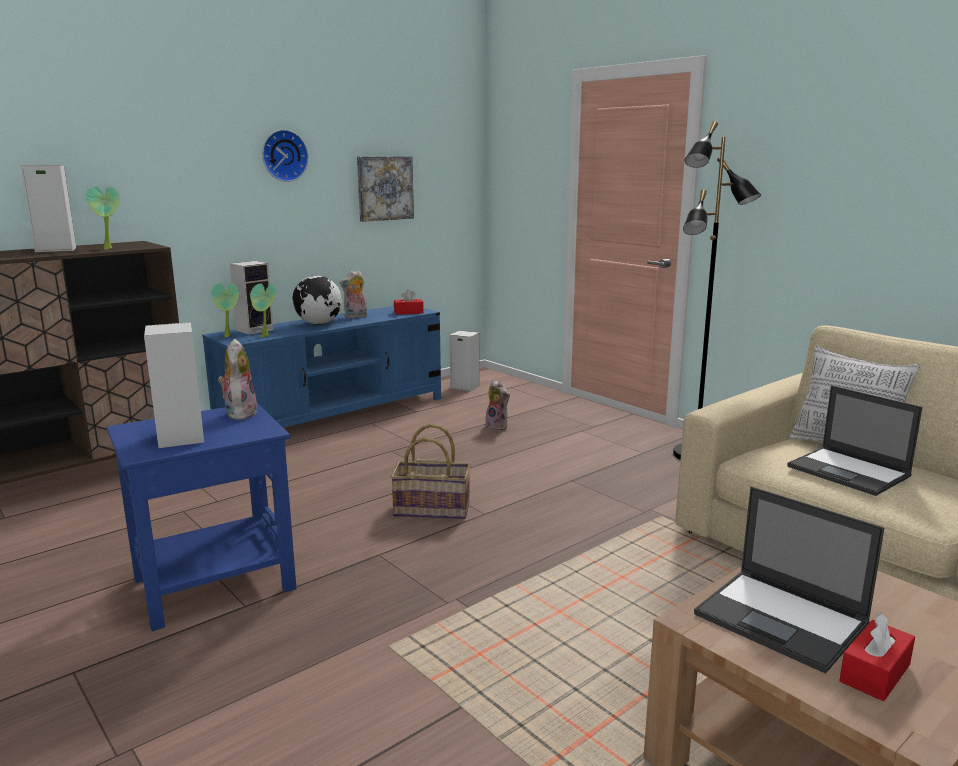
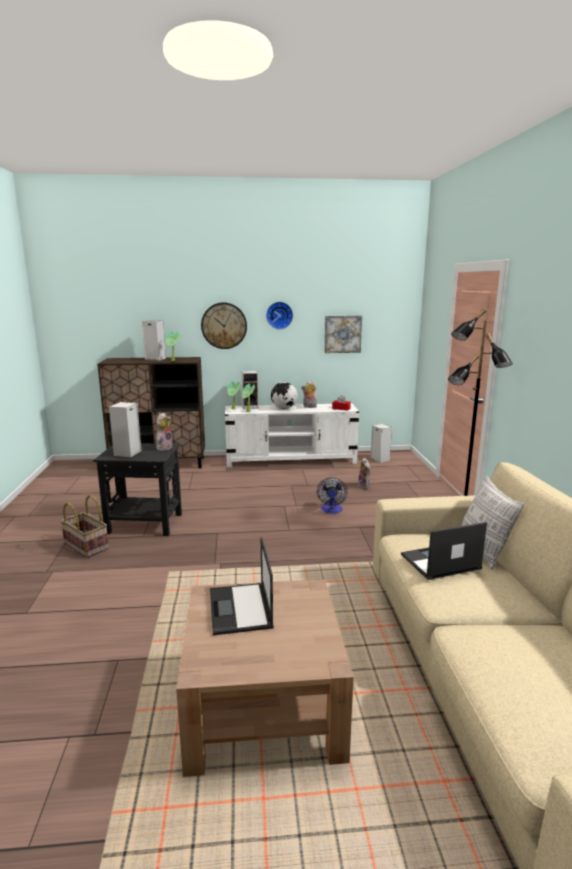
camera: 35 degrees right, 0 degrees up
blue side table [107,403,296,631] -> black side table [93,443,182,536]
blue tv stand [202,306,441,428] -> white tv stand [225,403,359,468]
basket [391,424,471,519] -> basket moved to [60,495,109,558]
laptop [787,385,923,496] -> laptop turned 75 degrees clockwise [401,522,487,580]
red tissue box [839,612,915,701] -> none
none -> wall clock [201,302,247,349]
none -> fan [317,478,348,514]

